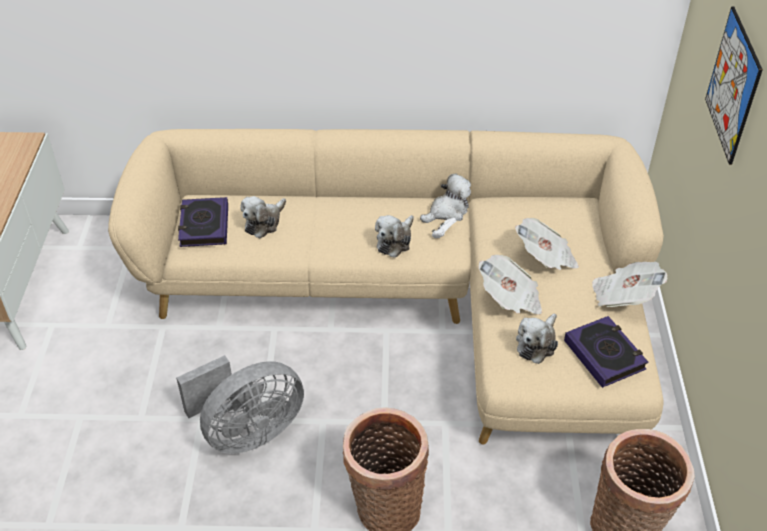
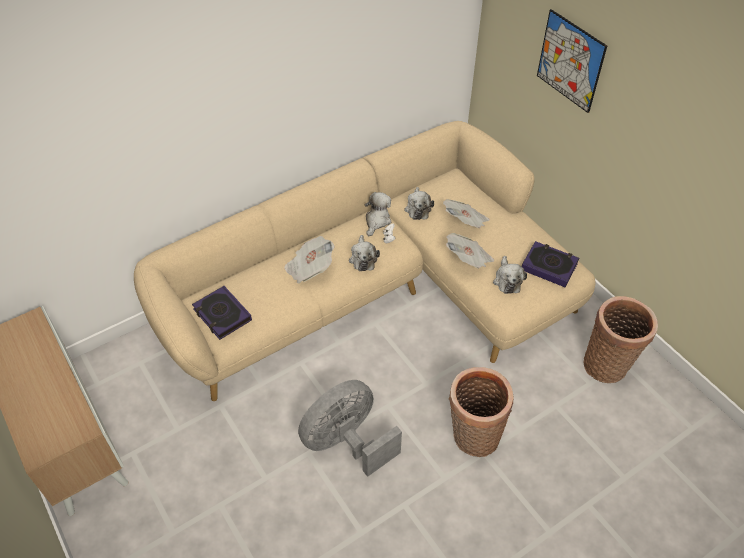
camera: 35 degrees left, 5 degrees up
grey fan [176,355,304,454] -> grey fan turned 150 degrees counterclockwise [298,380,402,477]
plush toy [240,196,286,238] -> plush toy moved to [404,187,434,220]
newspaper [592,262,667,307] -> newspaper moved to [284,236,335,284]

